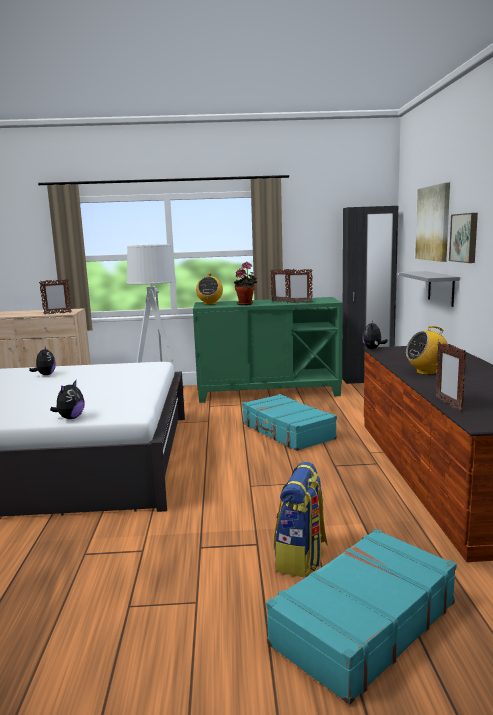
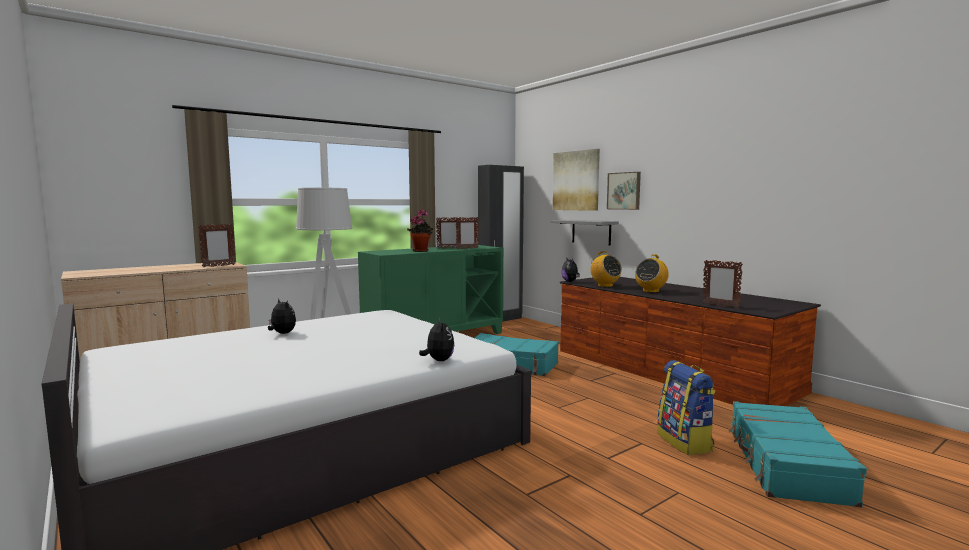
camera: 35 degrees left, 5 degrees down
radio [196,273,223,305] -> radio moved to [589,251,622,287]

